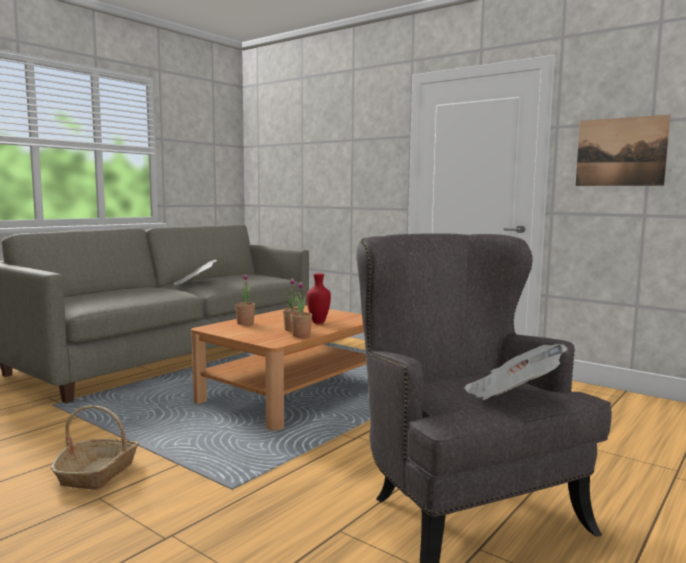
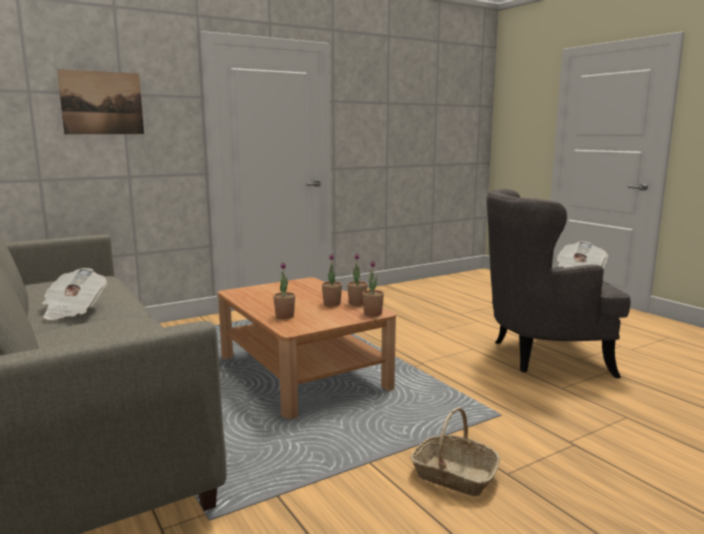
camera: 70 degrees left, 5 degrees up
red vase [307,273,331,324] -> none
picture [576,115,671,186] -> picture moved to [57,69,144,134]
none -> potted plant [362,260,384,316]

